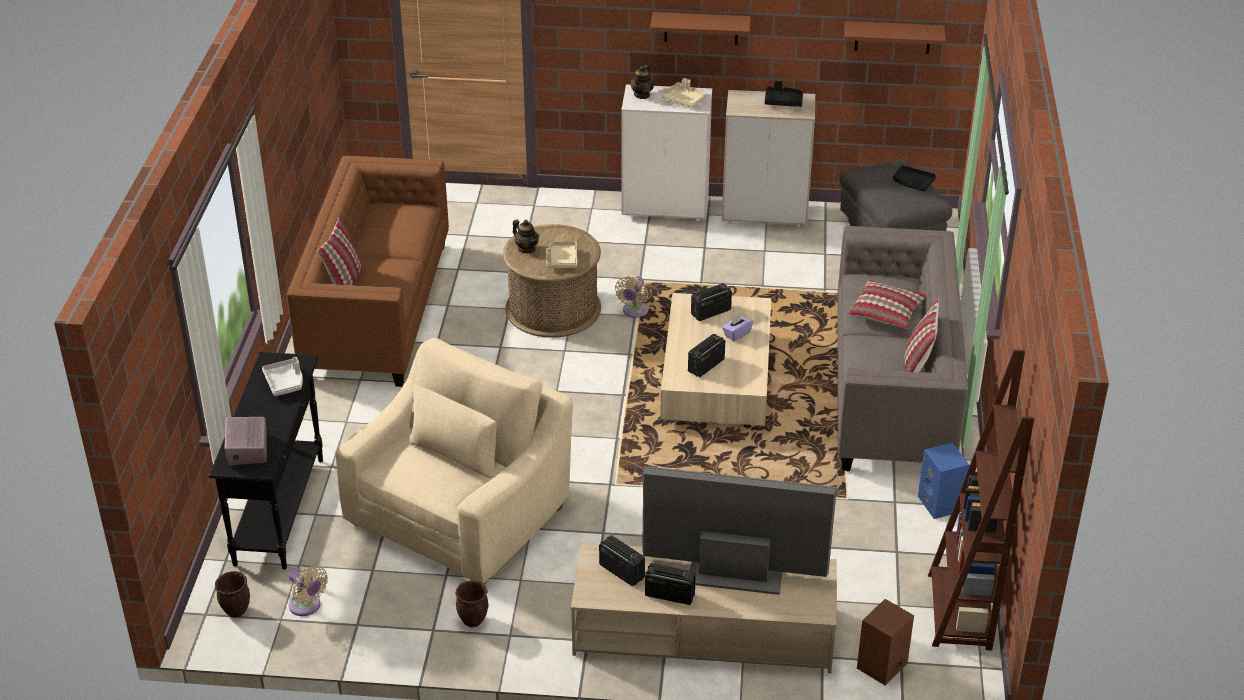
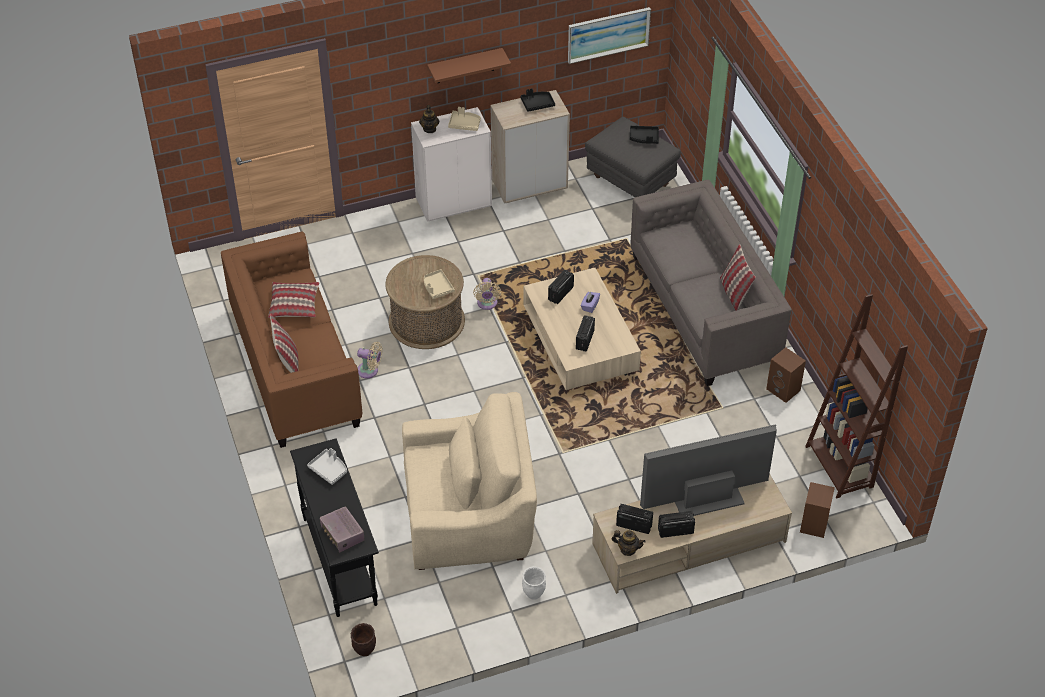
camera: 25 degrees left, 10 degrees up
beige fan [289,565,328,616] -> beige fan moved to [357,342,382,378]
beige armchair [336,338,573,585] -> beige armchair turned 75 degrees clockwise [402,392,537,570]
brown planter [455,580,488,627] -> white planter [522,566,546,600]
teapot [513,219,539,253] -> teapot moved to [612,530,646,556]
brown shelf [844,21,946,54] -> picture [568,7,651,64]
pillow [848,279,925,329] -> pillow moved to [268,282,319,318]
blue speaker [918,443,969,519] -> brown speaker [766,347,806,403]

